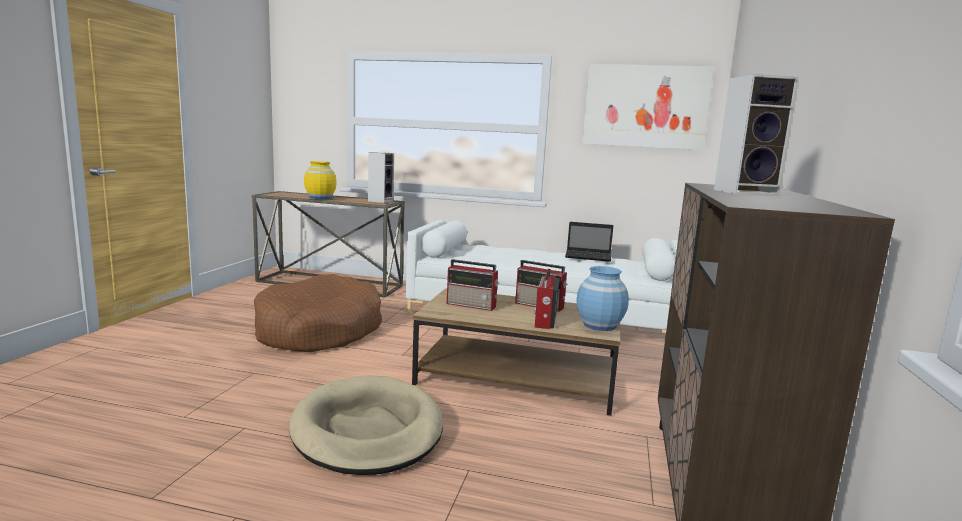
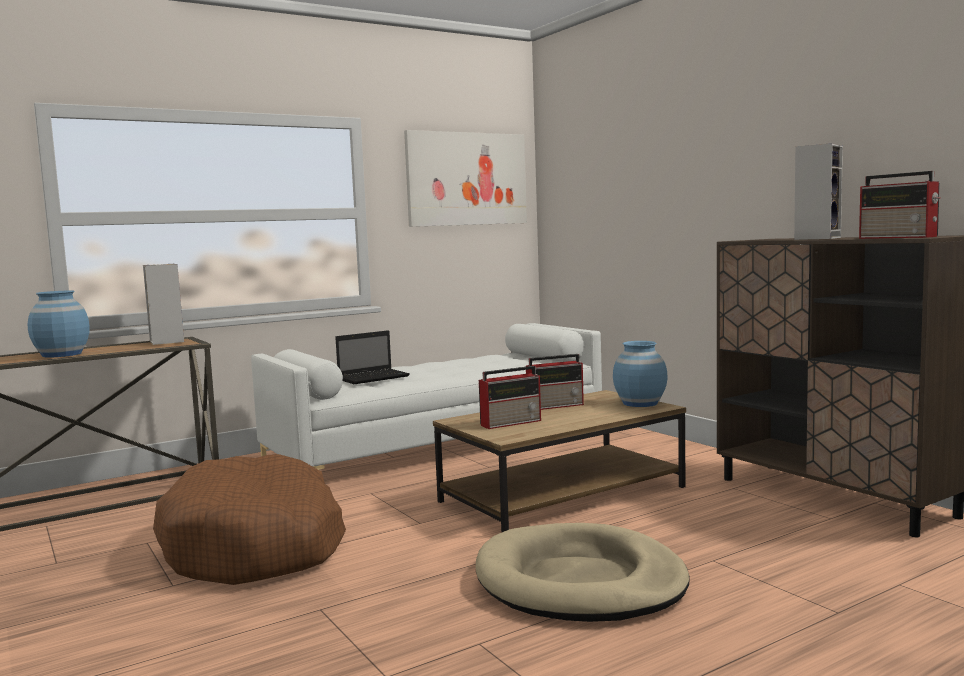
camera: 45 degrees left, 5 degrees down
yellow vase [304,161,337,199] -> blue vase [28,290,90,358]
radio [534,269,559,329] -> radio moved to [859,171,941,239]
laptop [565,222,613,262] -> laptop moved to [335,330,410,384]

